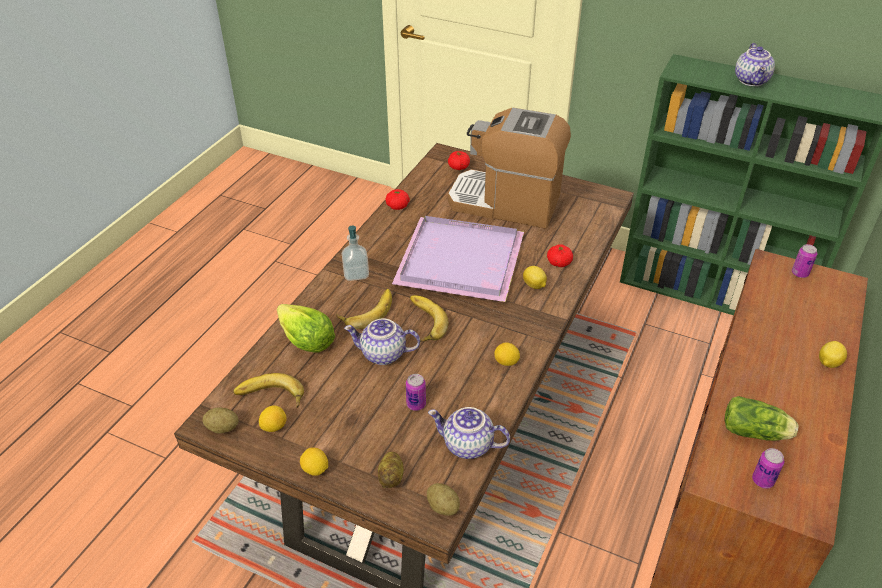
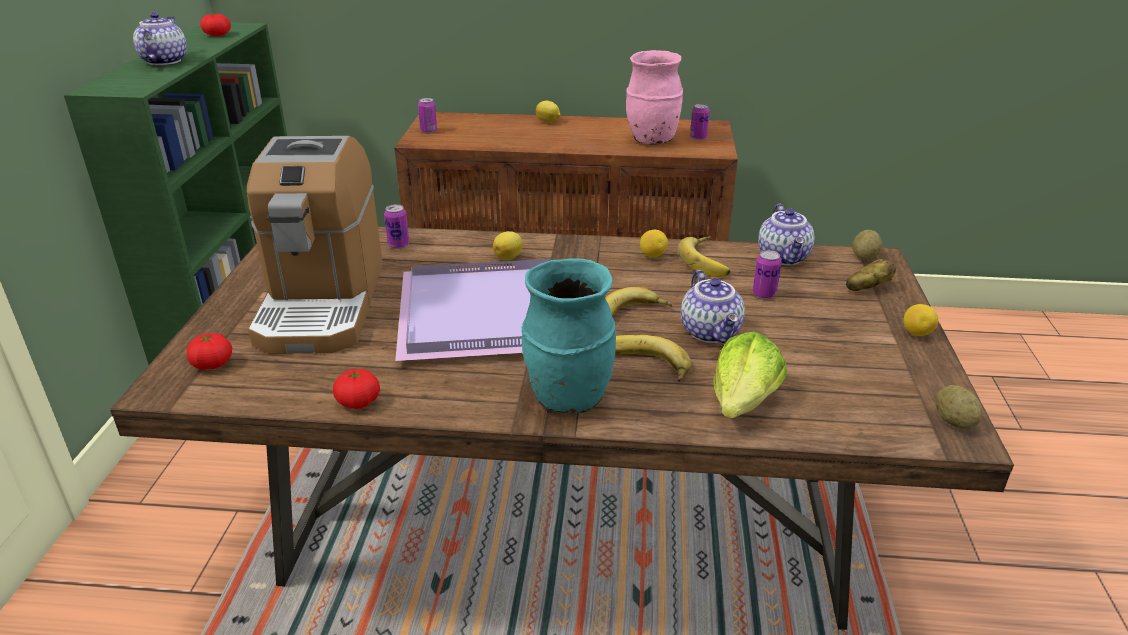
camera: 110 degrees left, 10 degrees down
banana [233,373,304,408] -> banana moved to [677,236,730,278]
lemon [259,406,287,432] -> none
soap dispenser [342,226,369,281] -> turquoise vase [522,258,616,413]
tomato [547,244,573,267] -> tomato moved to [200,14,231,36]
lettuce [725,396,798,441] -> pink vase [626,50,683,145]
teapot [735,43,775,86] -> teapot turned 75 degrees counterclockwise [133,12,187,65]
none -> can [384,204,409,249]

